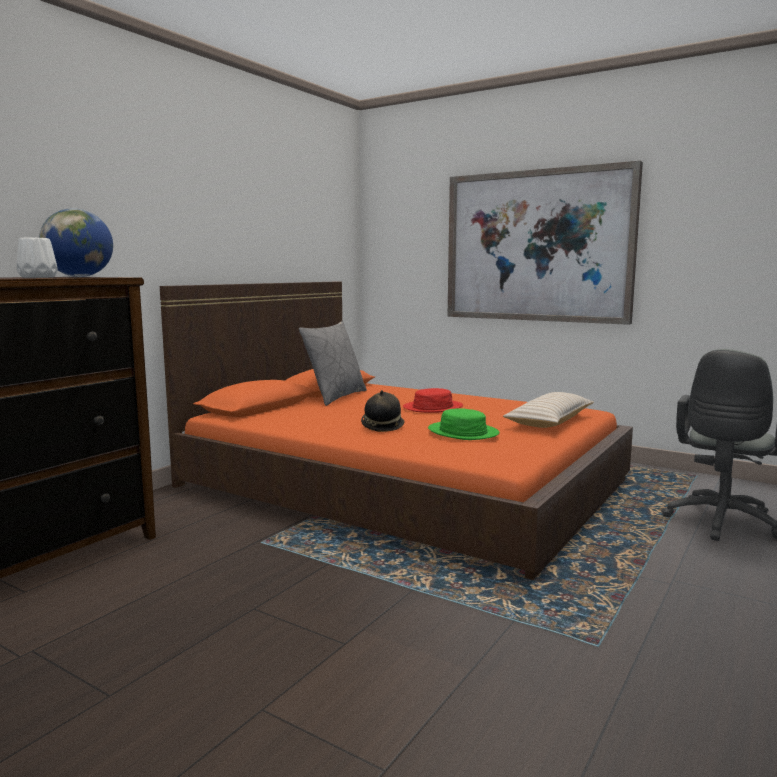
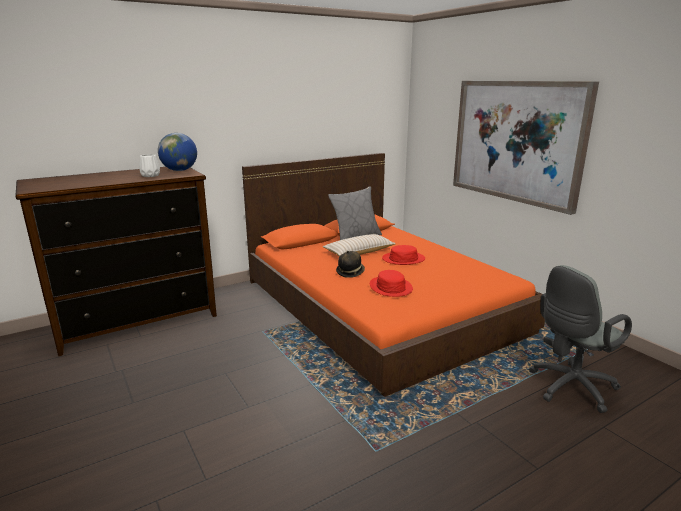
camera: 25 degrees right, 10 degrees up
green hat [428,408,500,440] -> red hat [370,270,413,297]
beige pillow [503,392,594,428] -> beige pillow moved to [323,234,396,256]

